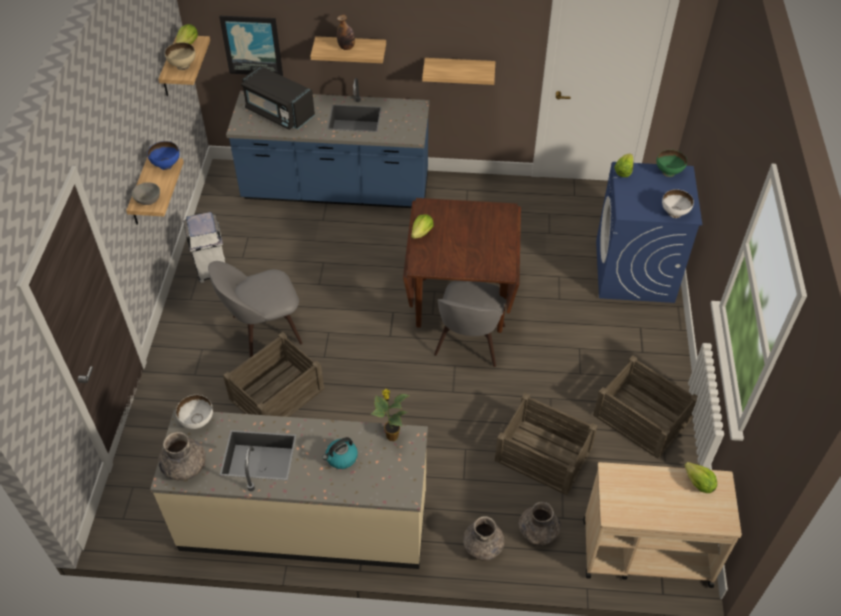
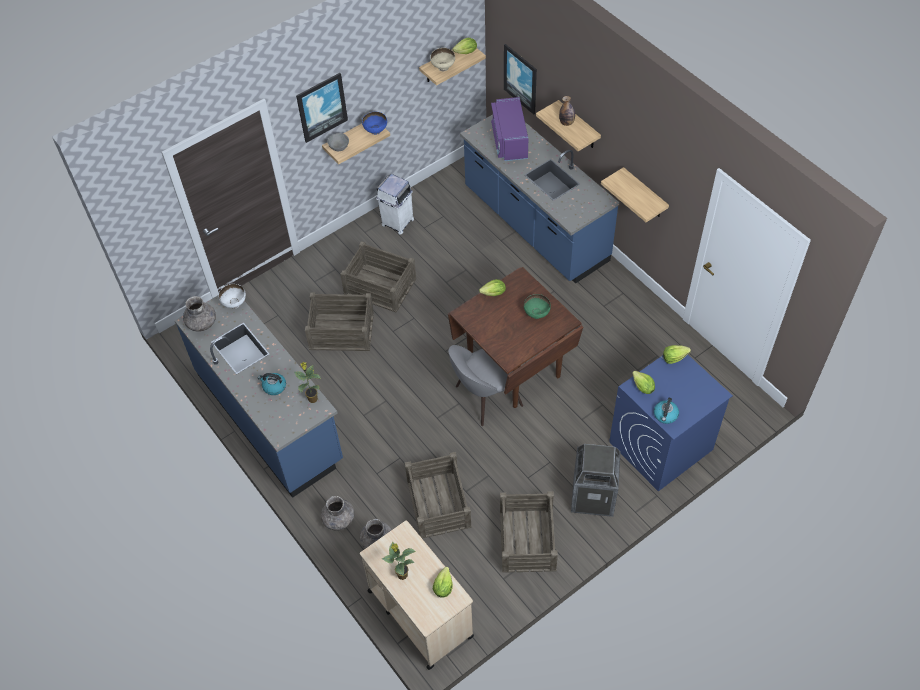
camera: 50 degrees right, 5 degrees up
beige counter [150,409,428,569] -> blue counter [174,295,343,498]
grey chair [208,261,303,358] -> crate [340,241,416,312]
black microwave [241,66,315,130] -> purple microwave [491,97,528,161]
green bowl [656,149,687,177] -> green bowl moved to [524,294,551,319]
white bowl [662,189,694,218] -> kettle [654,397,679,424]
none -> picture [296,73,348,143]
none -> potted plant [382,541,416,580]
none -> trash can [571,444,621,517]
none -> lettuce [632,371,655,394]

